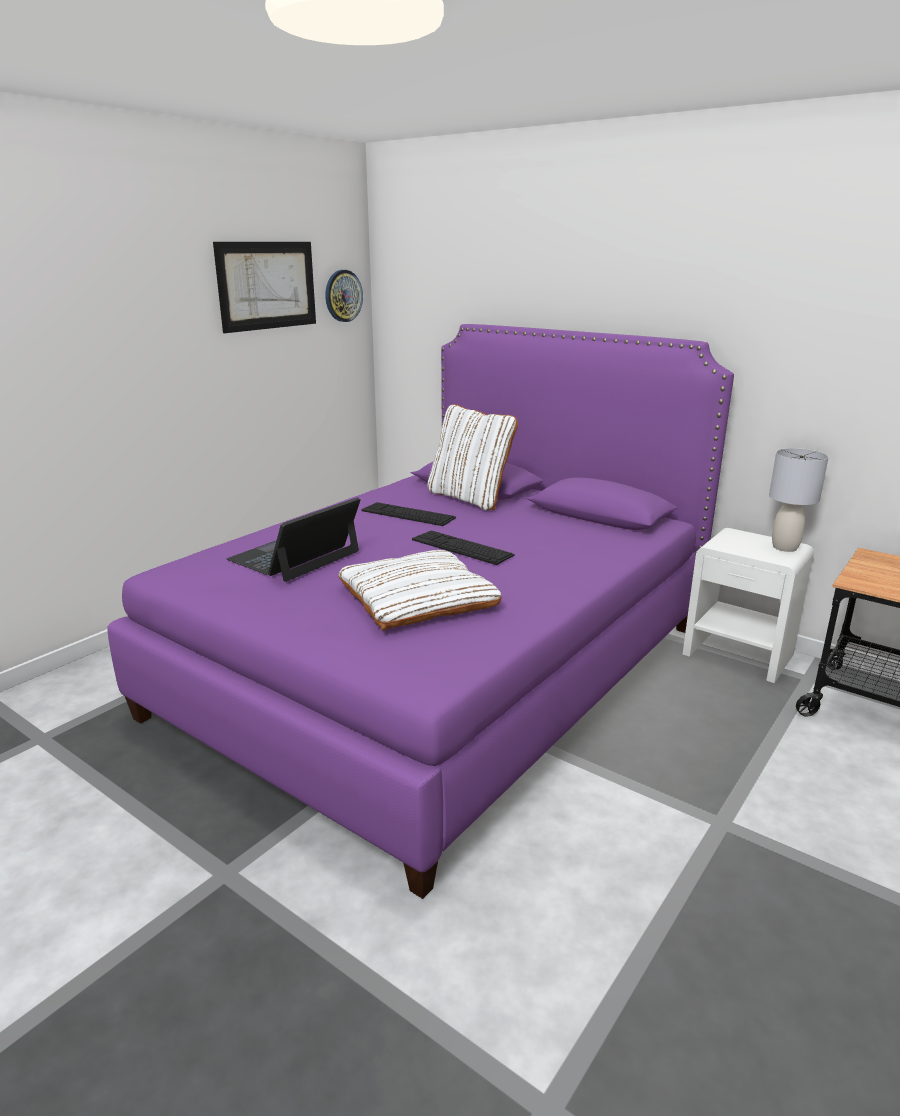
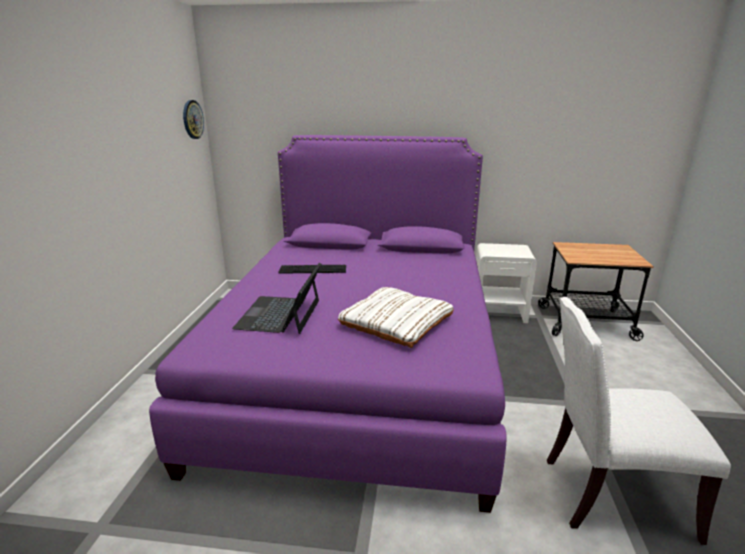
camera: 30 degrees left, 0 degrees up
picture [213,242,316,333] -> none
keyboard [412,530,514,565] -> none
white pillow [428,404,518,510] -> none
grey table lamp [769,448,829,552] -> none
none -> white chair [547,297,731,545]

